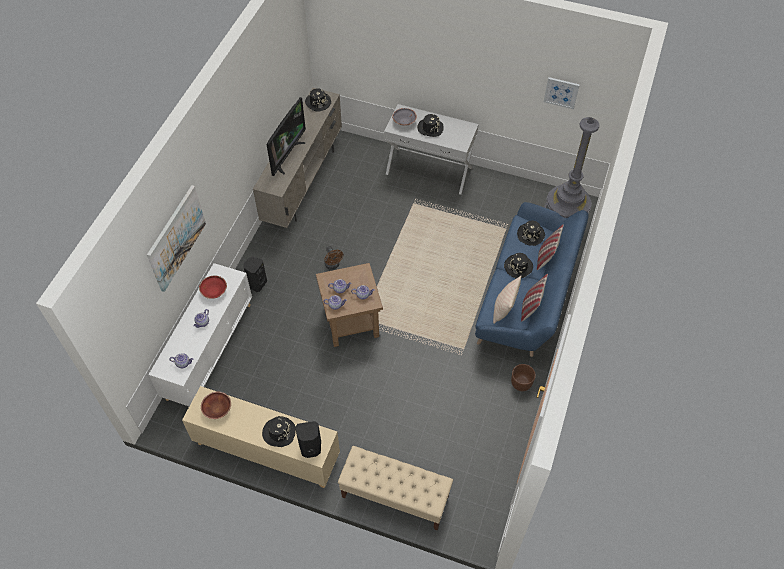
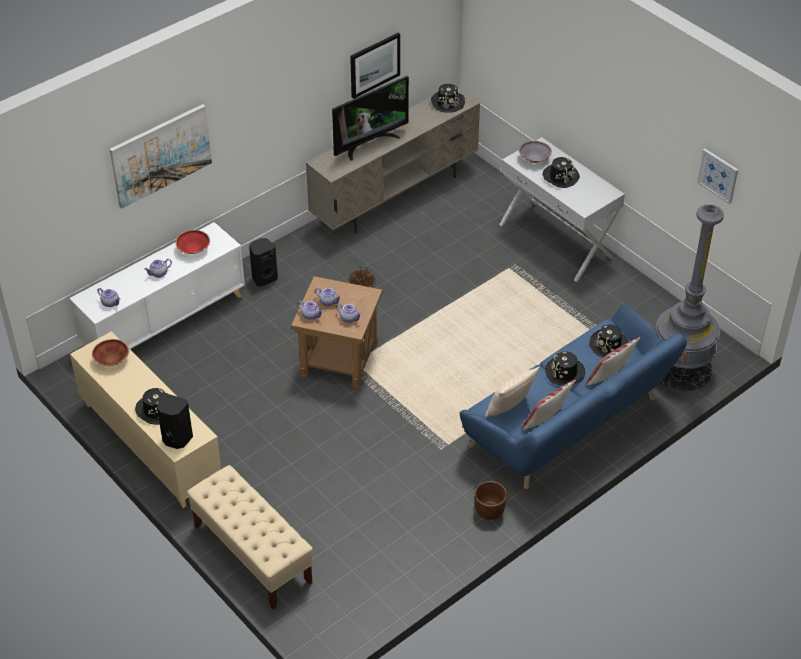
camera: 30 degrees right, 10 degrees down
none -> picture [350,33,400,99]

